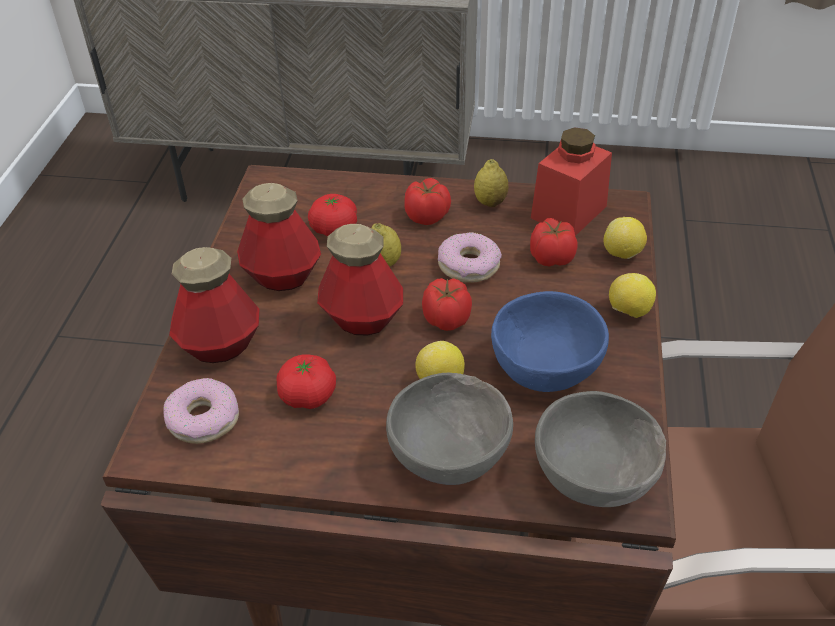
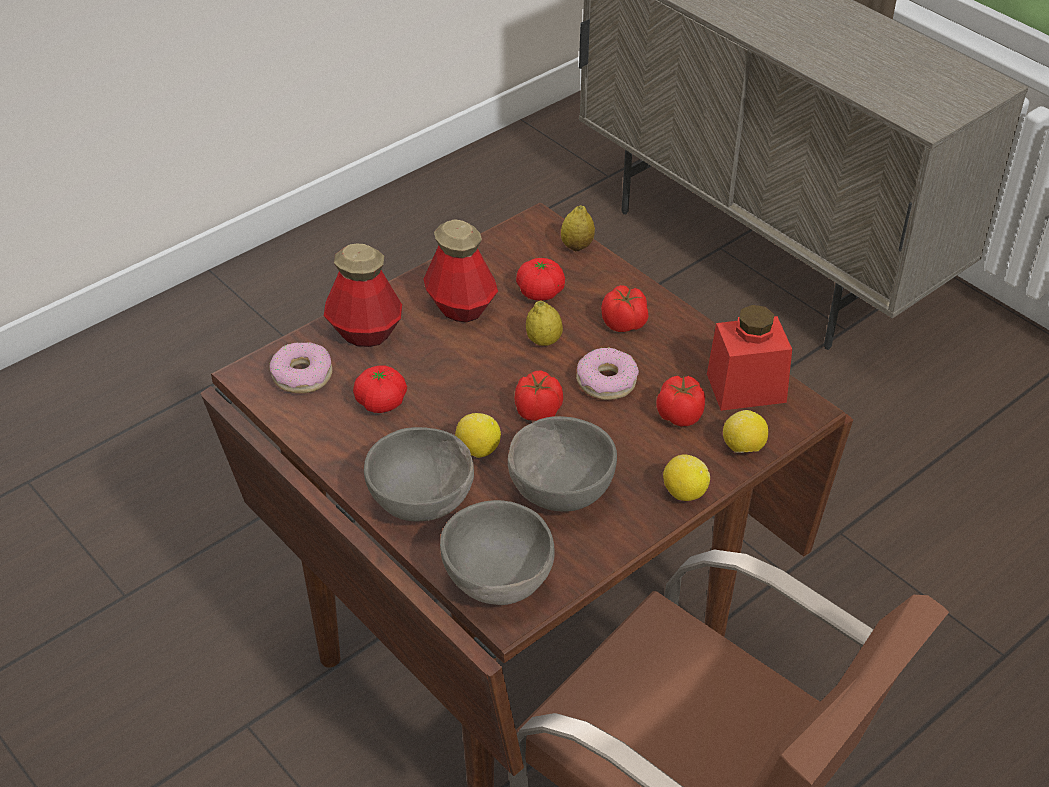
camera: 40 degrees right, 0 degrees up
bottle [317,224,403,336] -> none
lemon [474,159,509,207] -> lemon moved to [561,205,595,251]
blue bowl [491,291,609,392] -> grey bowl [508,416,617,512]

